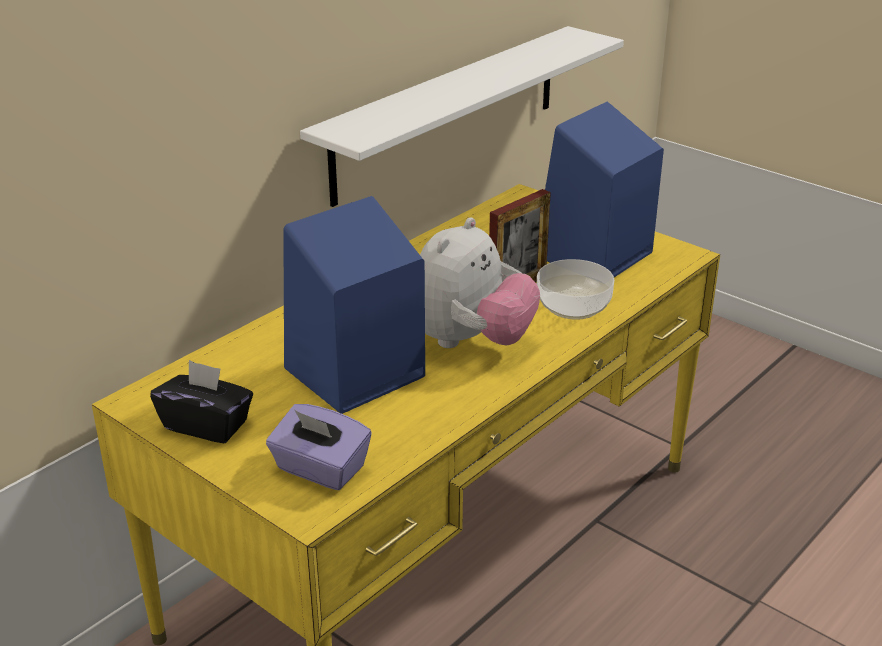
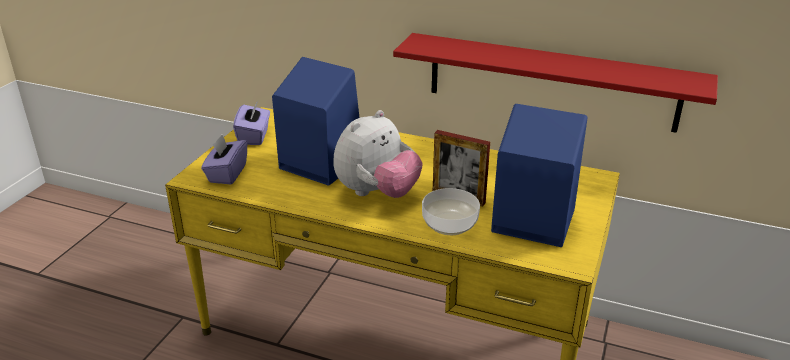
camera: 70 degrees right, 0 degrees up
black tissue box [150,360,253,443] -> purple tissue box [233,101,270,145]
white shelf [300,26,624,207] -> red shelf [393,33,718,133]
plush toy [420,217,540,348] -> plush toy turned 60 degrees counterclockwise [333,110,423,198]

